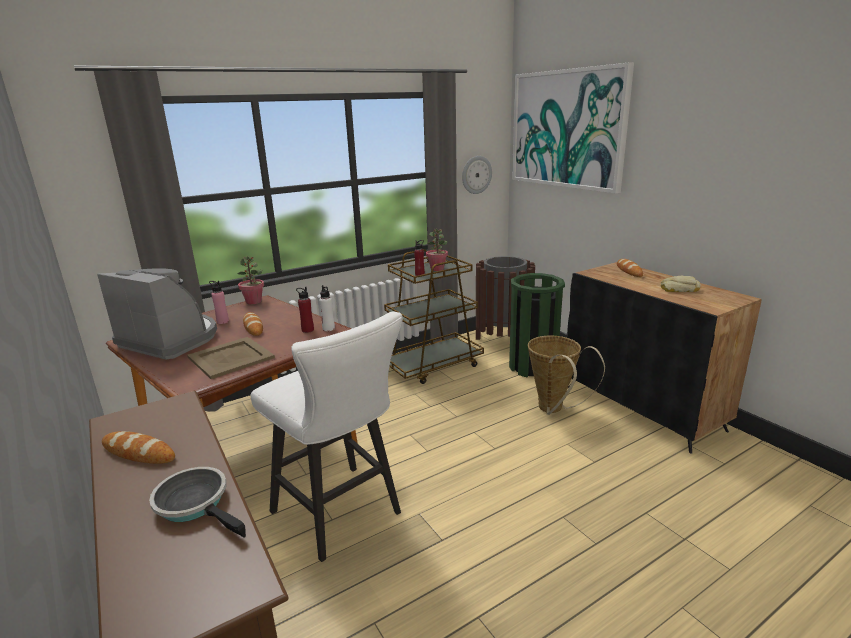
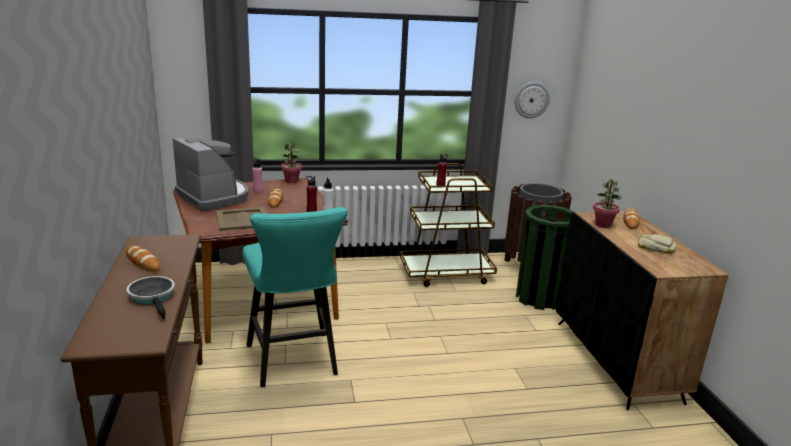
camera: 20 degrees right, 0 degrees up
white stool [251,311,403,562] -> turquoise stool [242,207,348,387]
potted plant [426,229,448,271] -> potted plant moved to [593,179,622,228]
picture [512,62,634,194] -> none
basket [528,336,605,415] -> none

